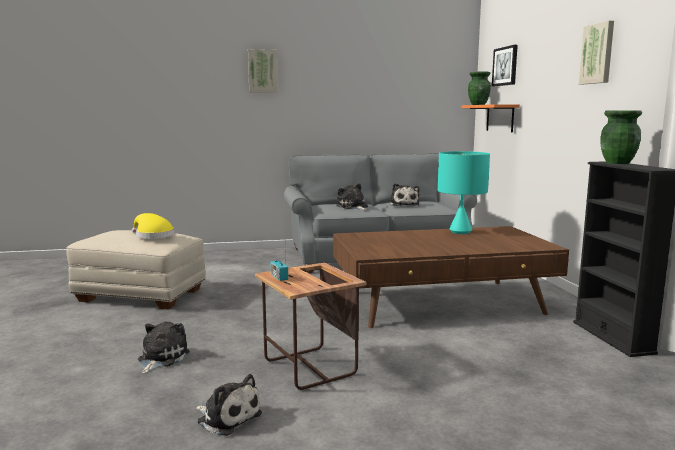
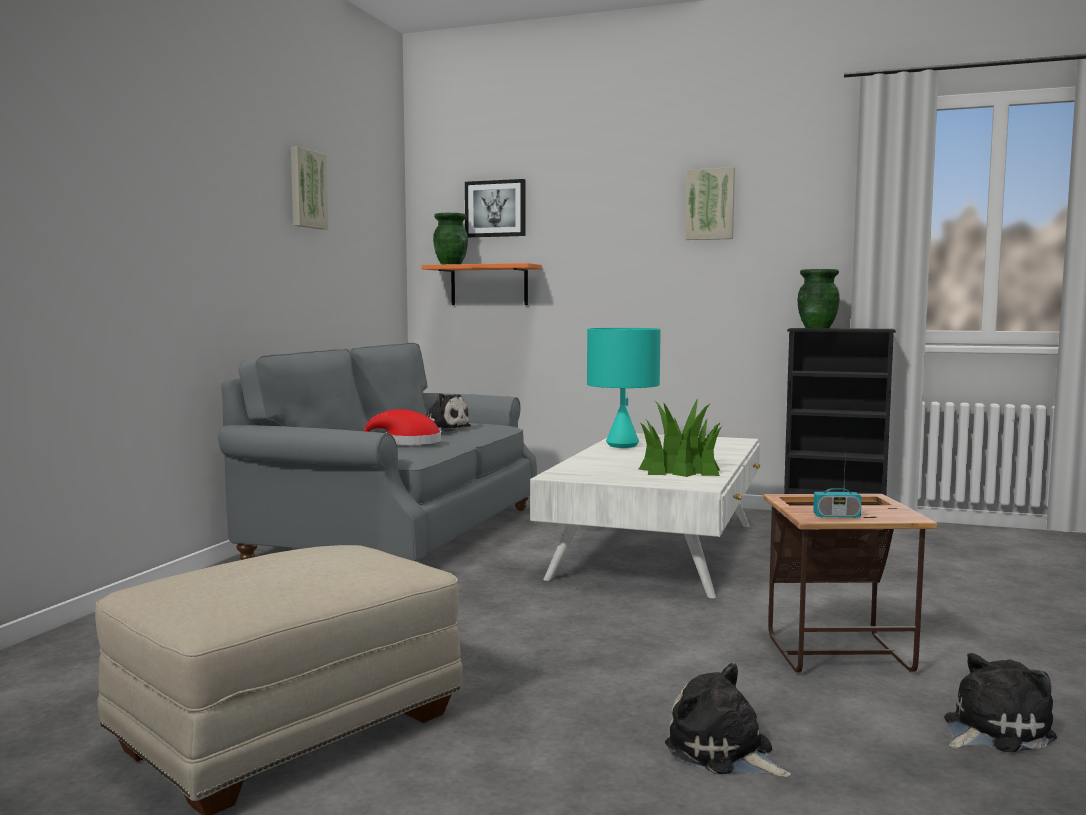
camera: 60 degrees left, 5 degrees down
yellow hat [132,213,174,239] -> none
picture [248,49,277,93] -> picture moved to [291,146,328,230]
brown coffee table [333,226,569,328] -> white coffee table [530,433,760,598]
plush toy [336,183,368,210] -> red hat [364,409,441,445]
none -> potted plant [639,398,723,477]

